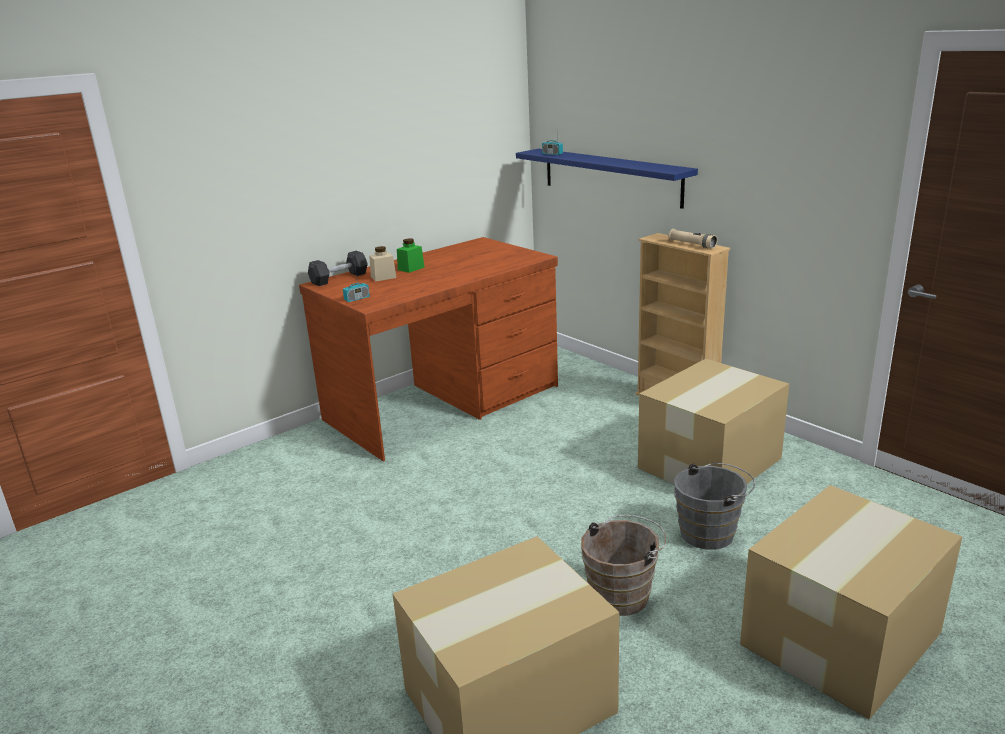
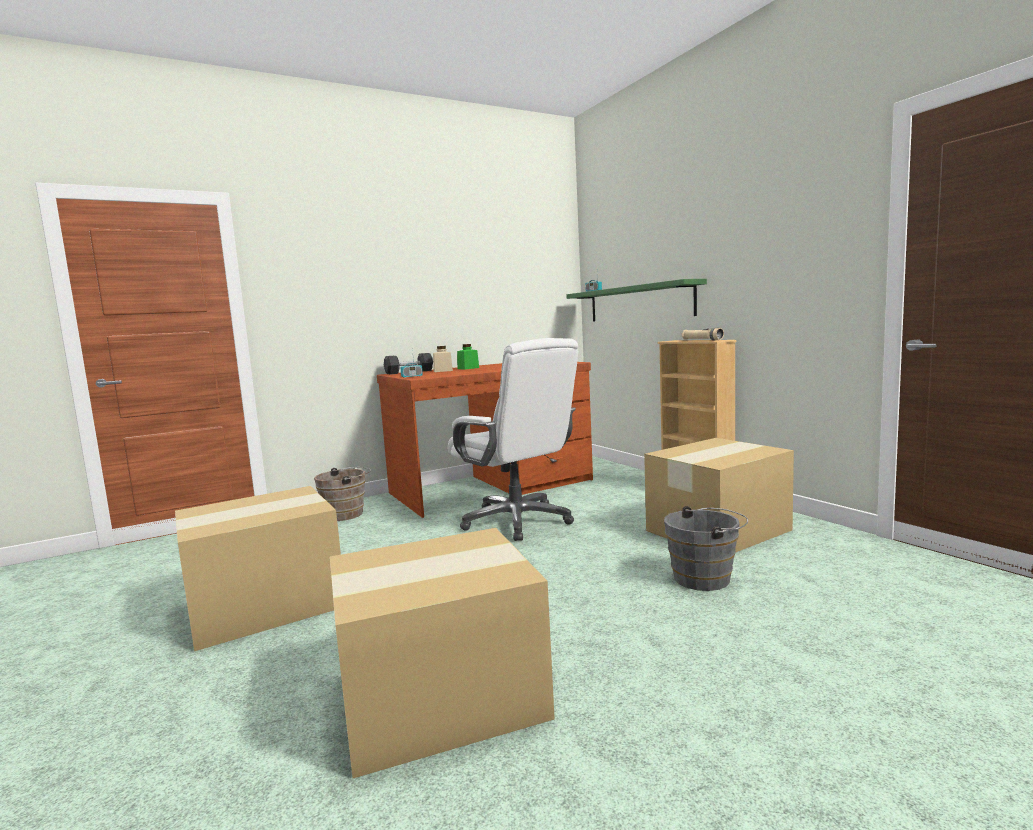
camera: 10 degrees right, 15 degrees down
blue shelf [516,149,698,209] -> green shelf [566,279,707,322]
brown bucket [581,515,666,616] -> brown bucket moved to [314,467,371,521]
cardboard box [740,485,962,720] -> cardboard box moved to [175,486,341,651]
none -> white office chair [448,338,578,541]

